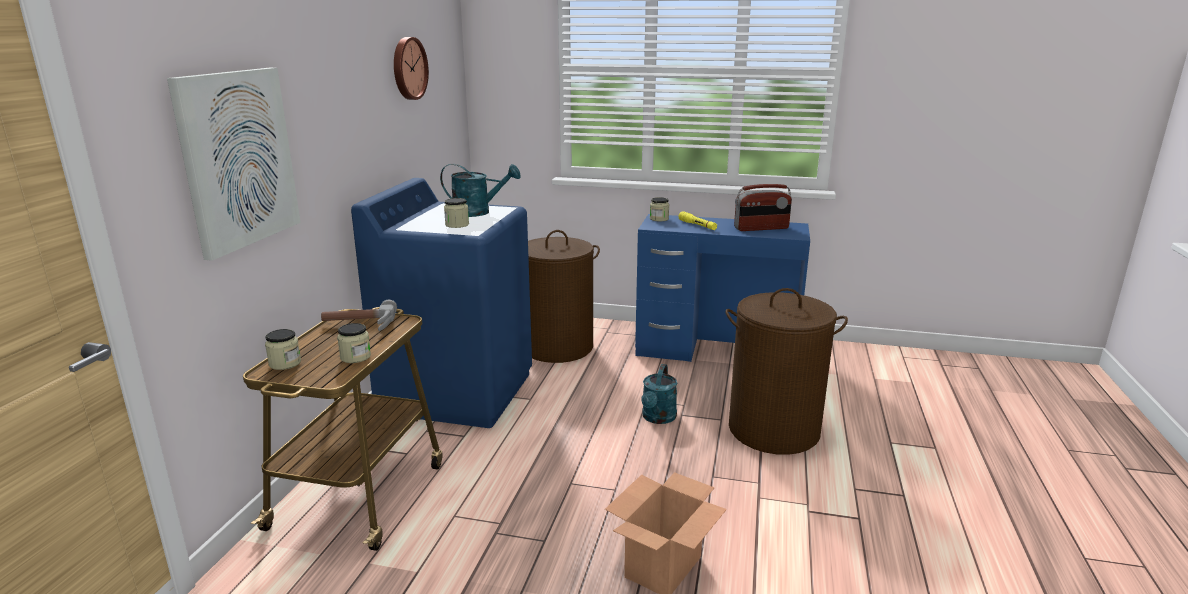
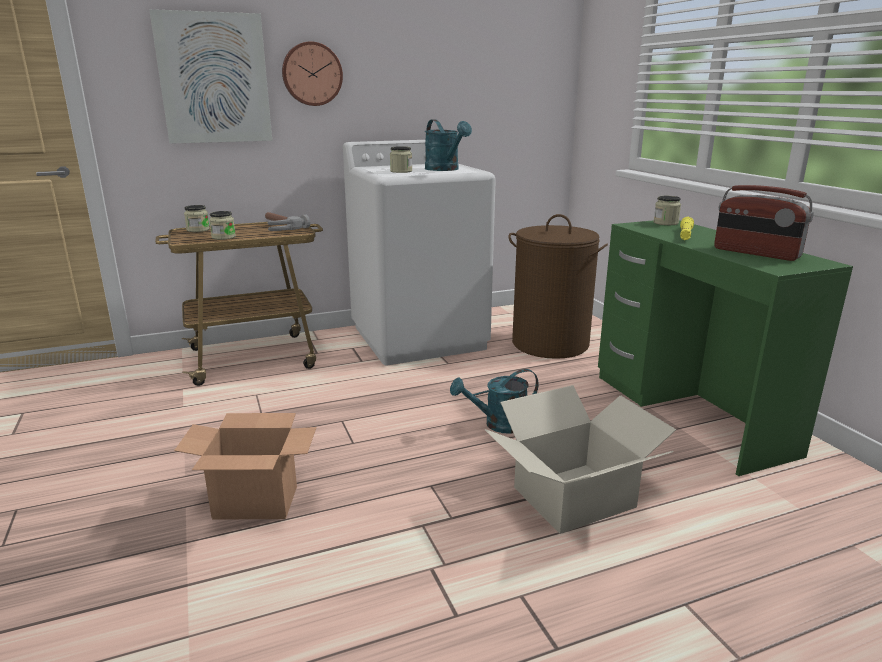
camera: 55 degrees right, 0 degrees up
blue washing machine [351,178,532,428] -> white washing machine [343,140,496,365]
wall clock [394,37,429,100] -> wall clock moved to [282,41,343,106]
blue desk [635,214,810,362] -> green desk [598,220,853,476]
brown laundry basket [725,288,848,455] -> cardboard box [485,385,676,534]

